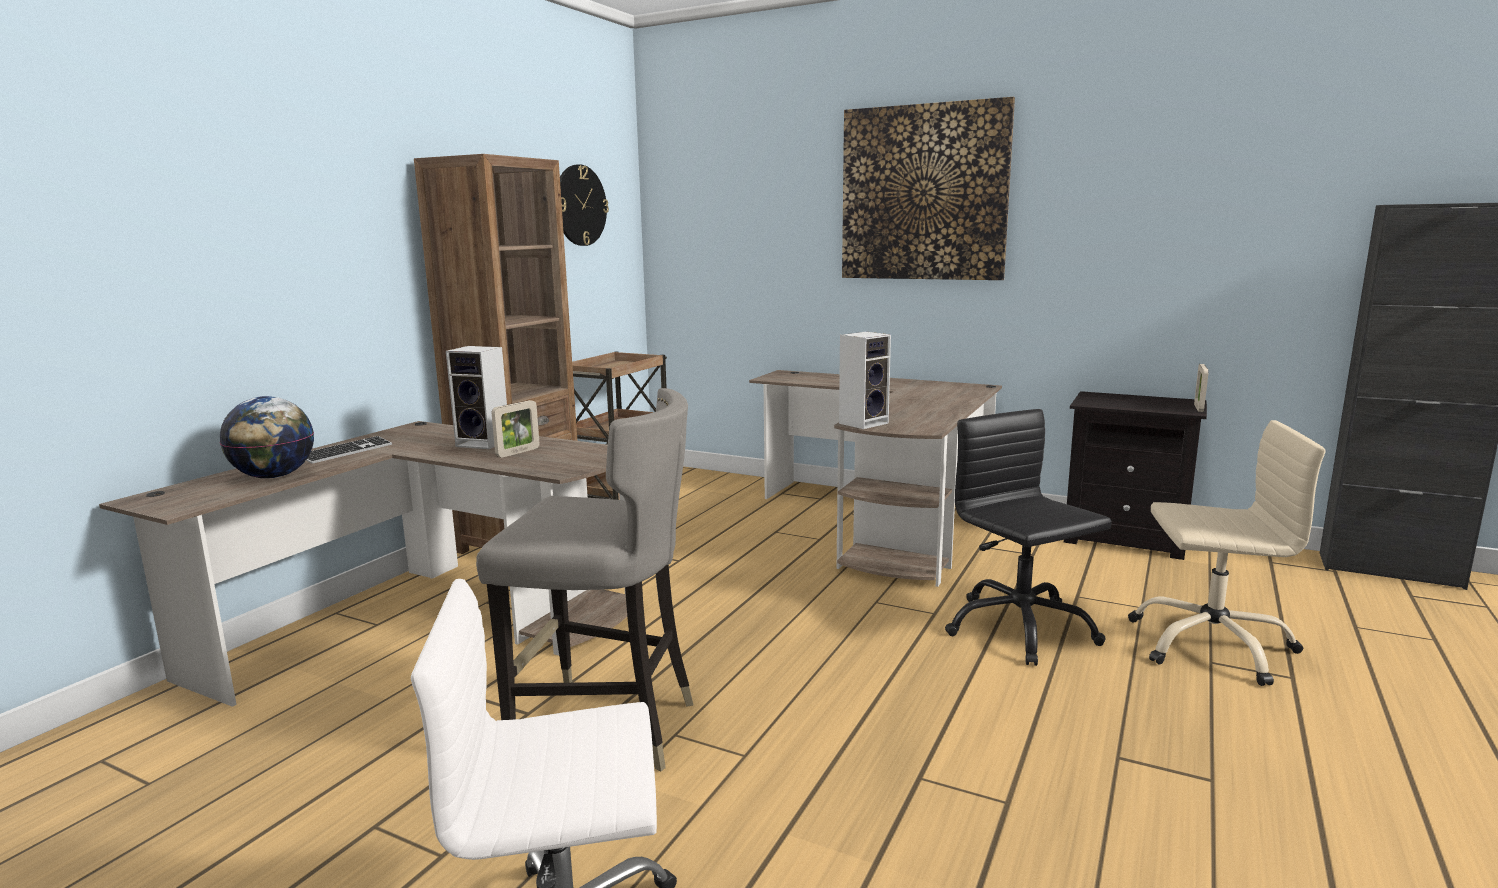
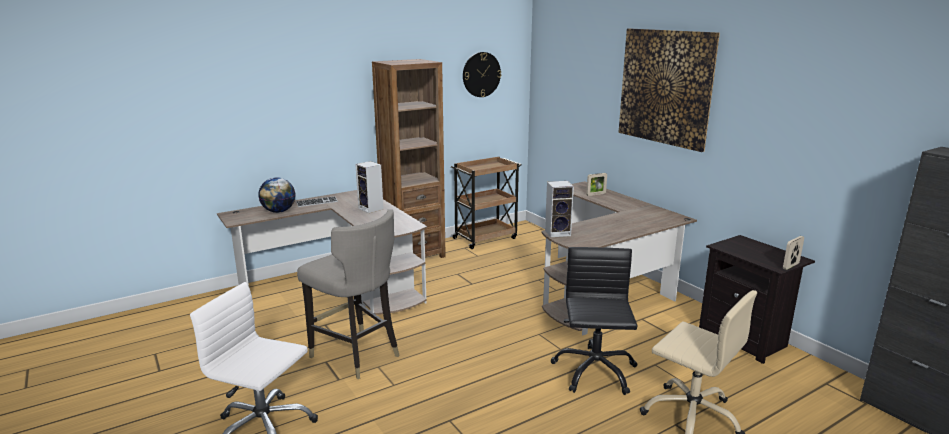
camera: 30 degrees right, 5 degrees up
picture frame [492,400,540,457] -> picture frame moved to [586,173,607,196]

